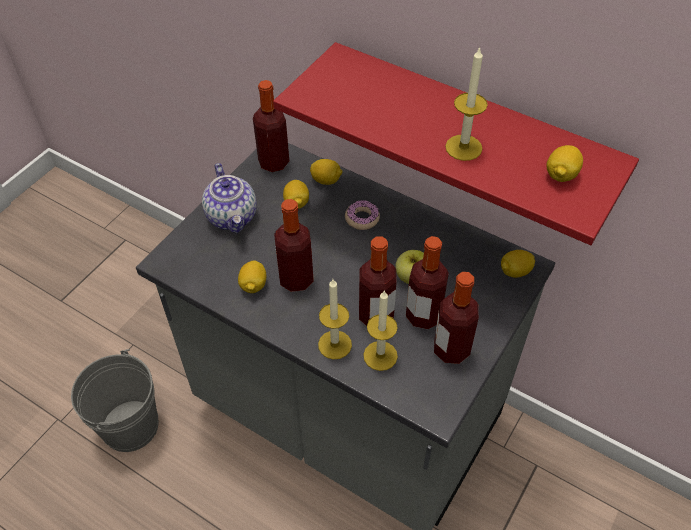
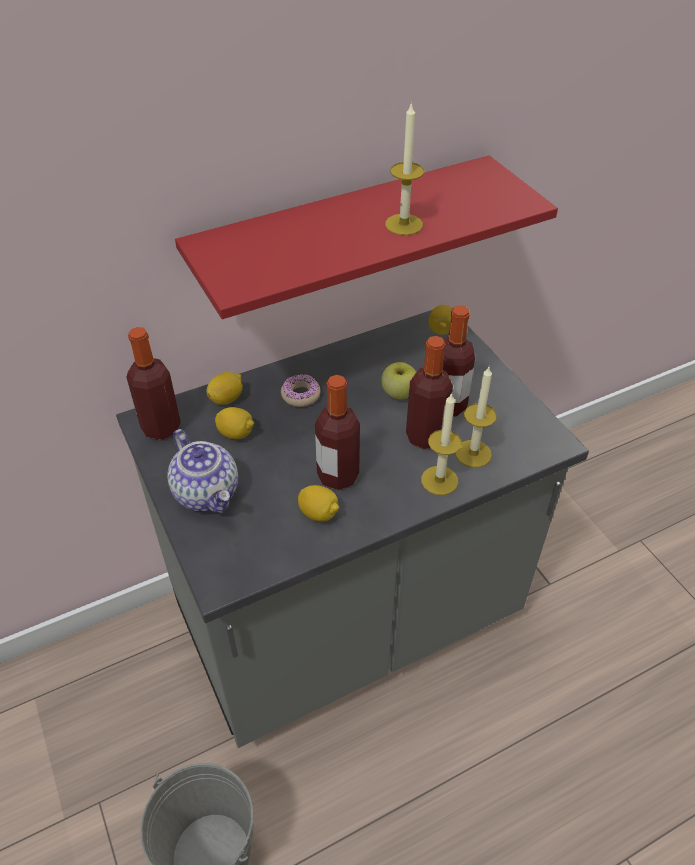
camera: 60 degrees left, 5 degrees down
teapot [202,163,257,233] -> teapot turned 45 degrees clockwise [168,429,238,513]
bottle [434,272,479,364] -> none
lemon [547,145,583,182] -> none

